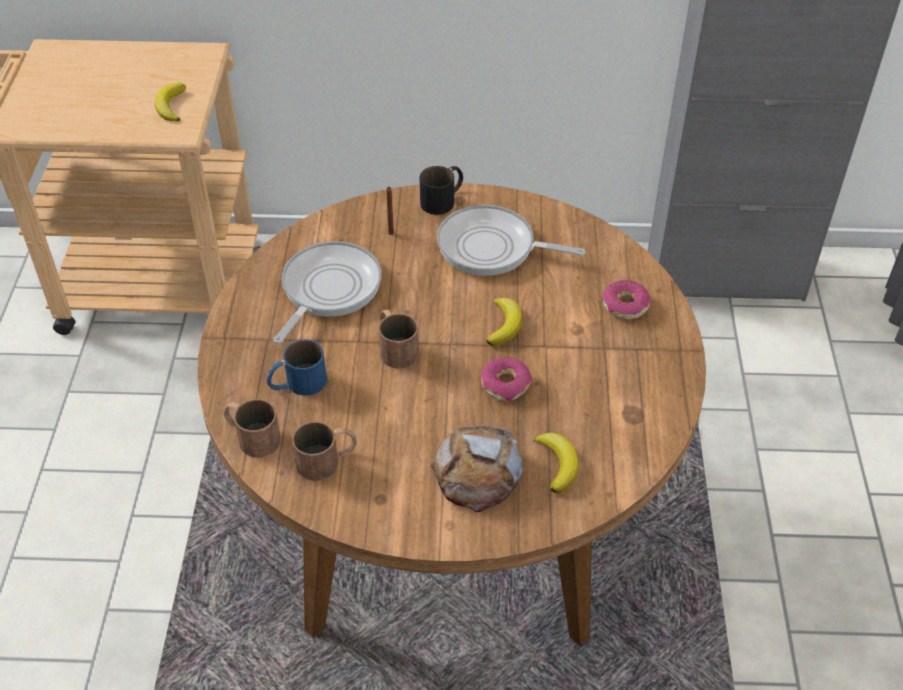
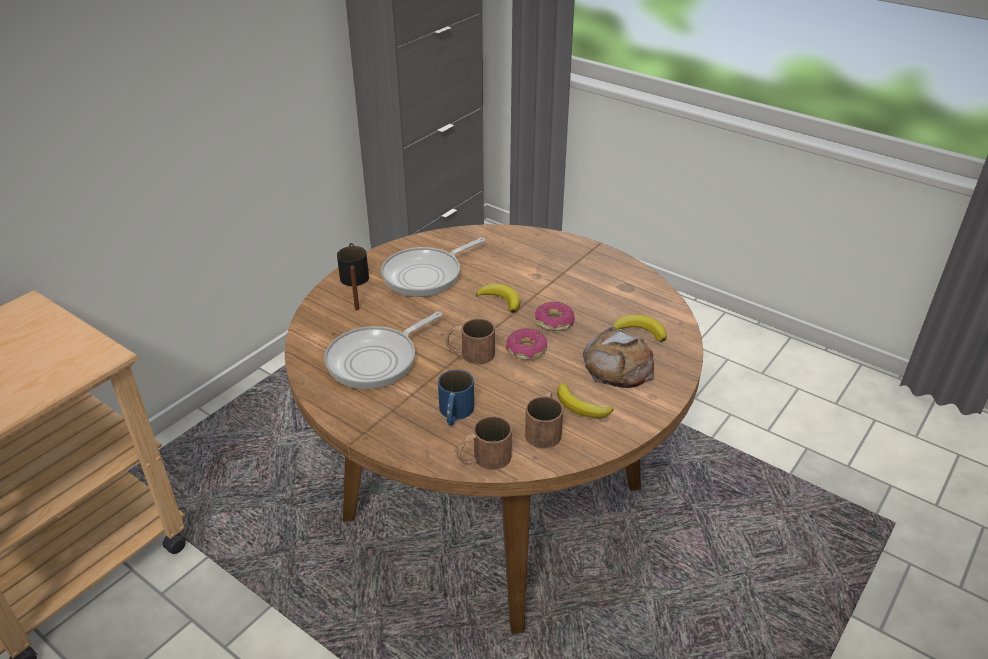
camera: 55 degrees left, 10 degrees down
banana [155,83,186,122] -> banana moved to [557,384,614,418]
frying pan [273,241,382,344] -> frying pan turned 105 degrees counterclockwise [324,312,442,389]
donut [602,280,651,320] -> donut moved to [506,328,547,360]

